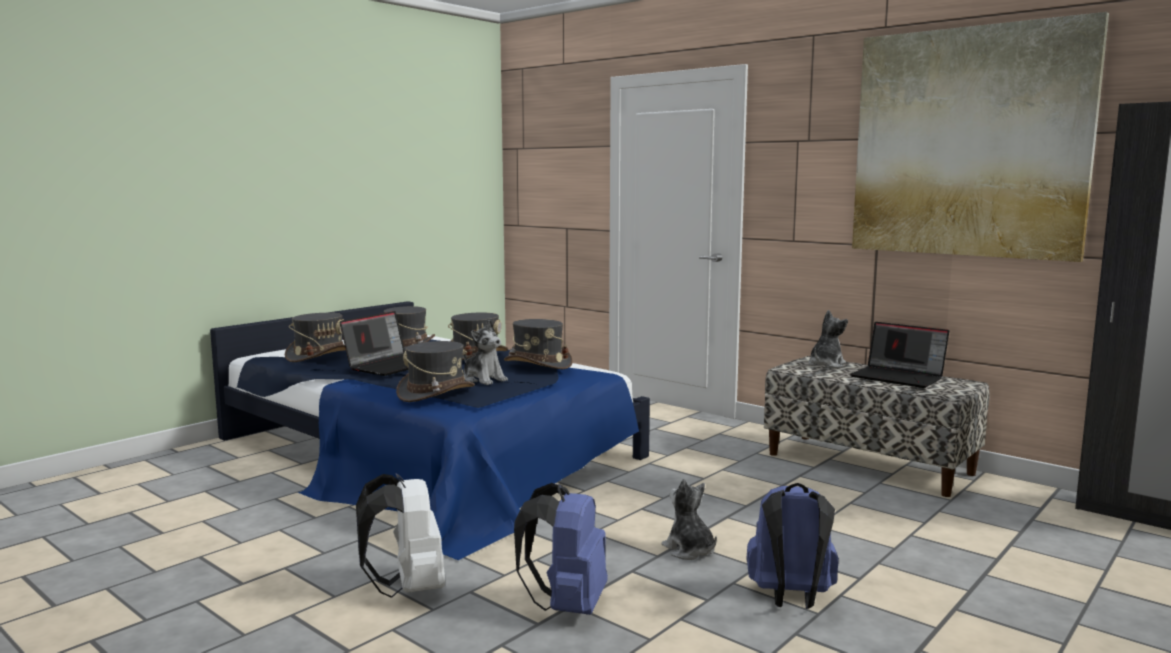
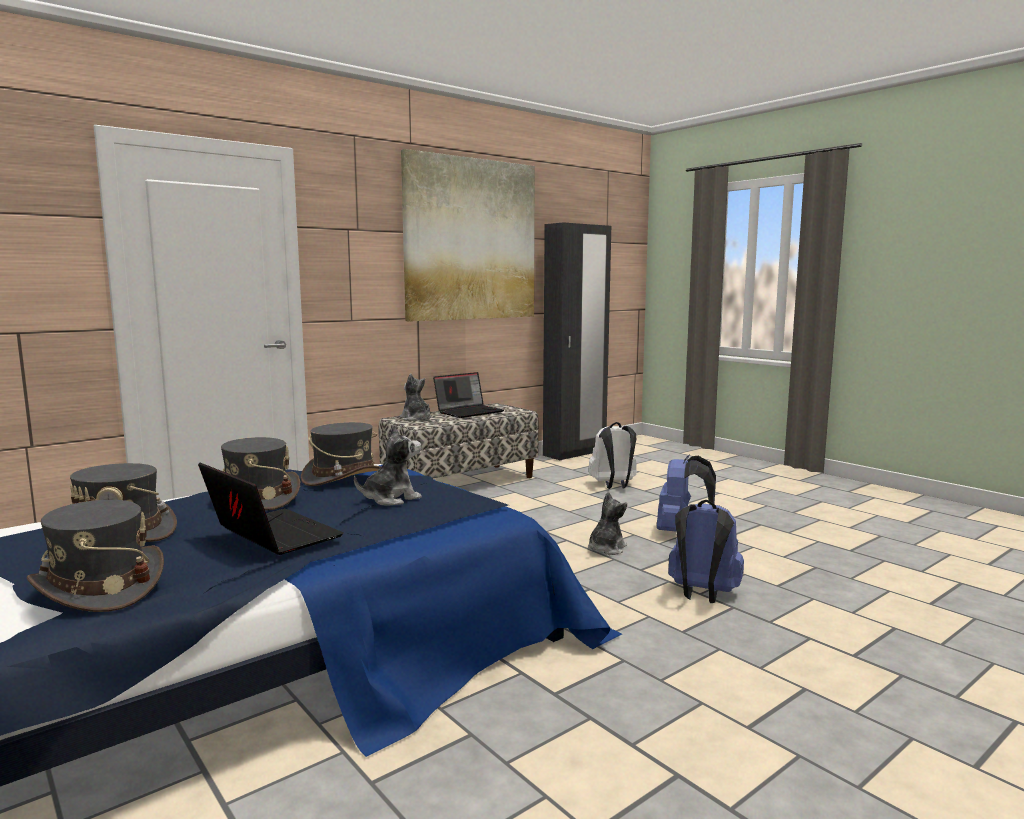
camera: 80 degrees left, 0 degrees up
white backpack [356,473,445,598] -> white backpack moved to [589,422,637,489]
grey hat [396,341,475,402] -> none
plush toy [662,479,717,560] -> plush toy turned 150 degrees clockwise [588,492,627,555]

